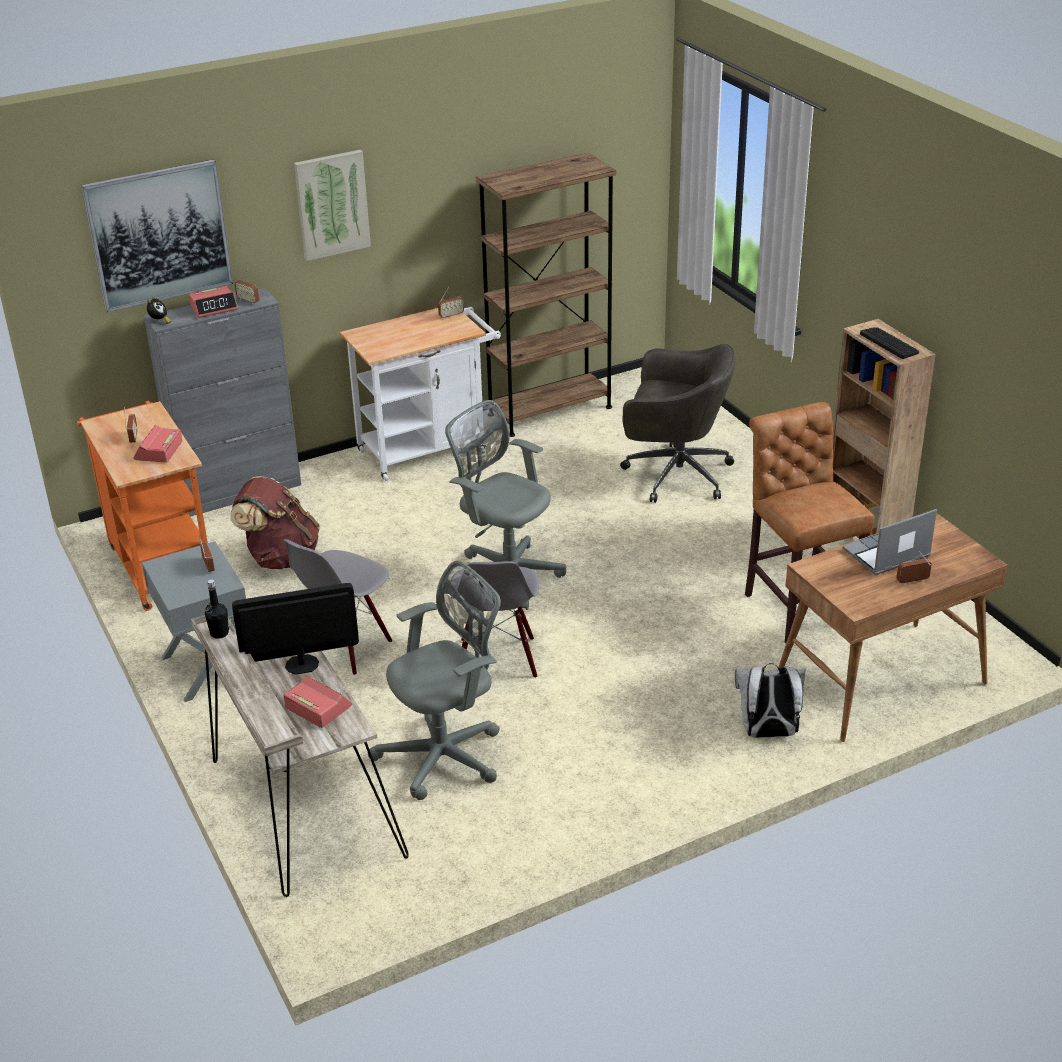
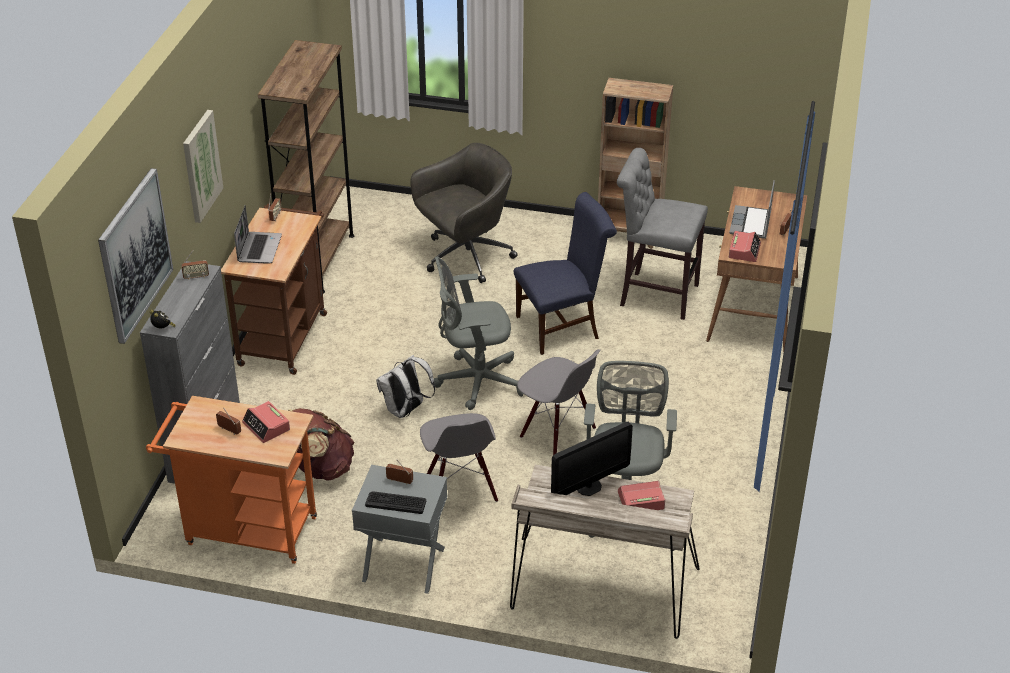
camera: 50 degrees left, 5 degrees up
alarm clock [189,286,238,318] -> alarm clock moved to [729,231,761,262]
black bottle [205,580,229,639] -> none
monitor [232,583,359,675] -> monitor turned 150 degrees counterclockwise [551,421,633,496]
white cart [340,307,501,481] -> brown cart [221,204,327,375]
white backpack [735,663,806,738] -> white backpack moved to [376,355,435,418]
brown stool [745,402,875,643] -> grey stool [617,148,708,320]
keyboard [860,327,919,359] -> keyboard moved to [365,491,426,514]
none -> laptop [234,205,282,264]
none -> blue chair [514,192,617,355]

